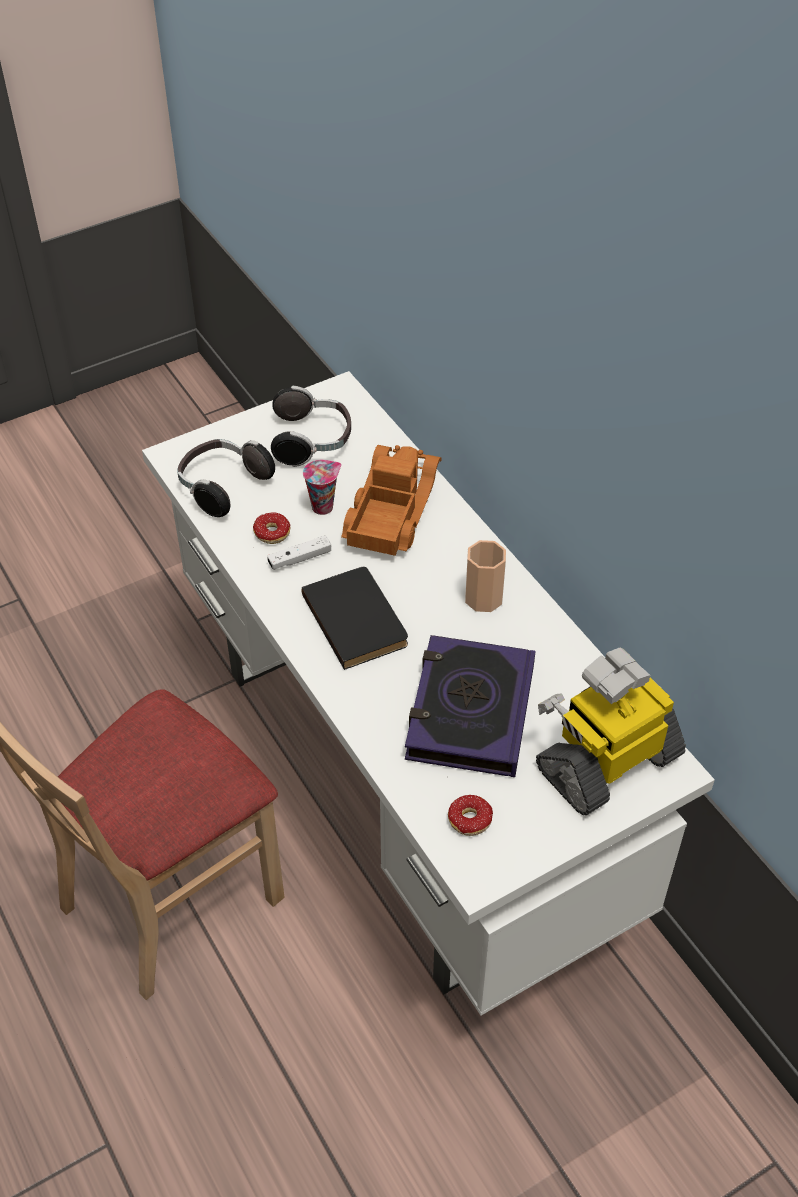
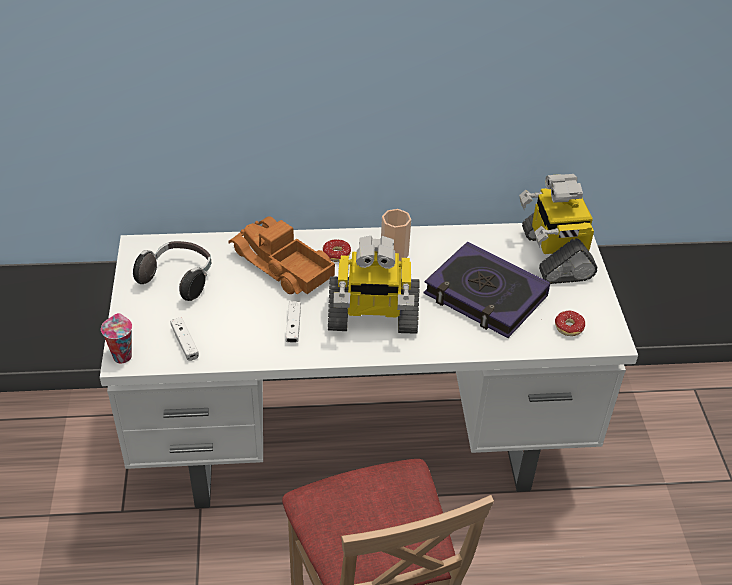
camera: 65 degrees left, 5 degrees down
headphones [177,439,275,517] -> white game controller [170,317,199,361]
donut [253,512,290,544] -> donut moved to [323,239,351,262]
black book [302,567,408,670] -> toy robot [328,236,420,334]
cup [303,460,342,515] -> cup moved to [101,313,132,363]

